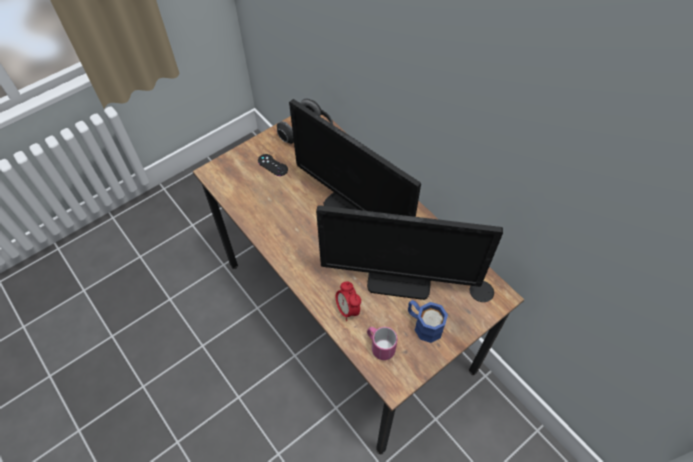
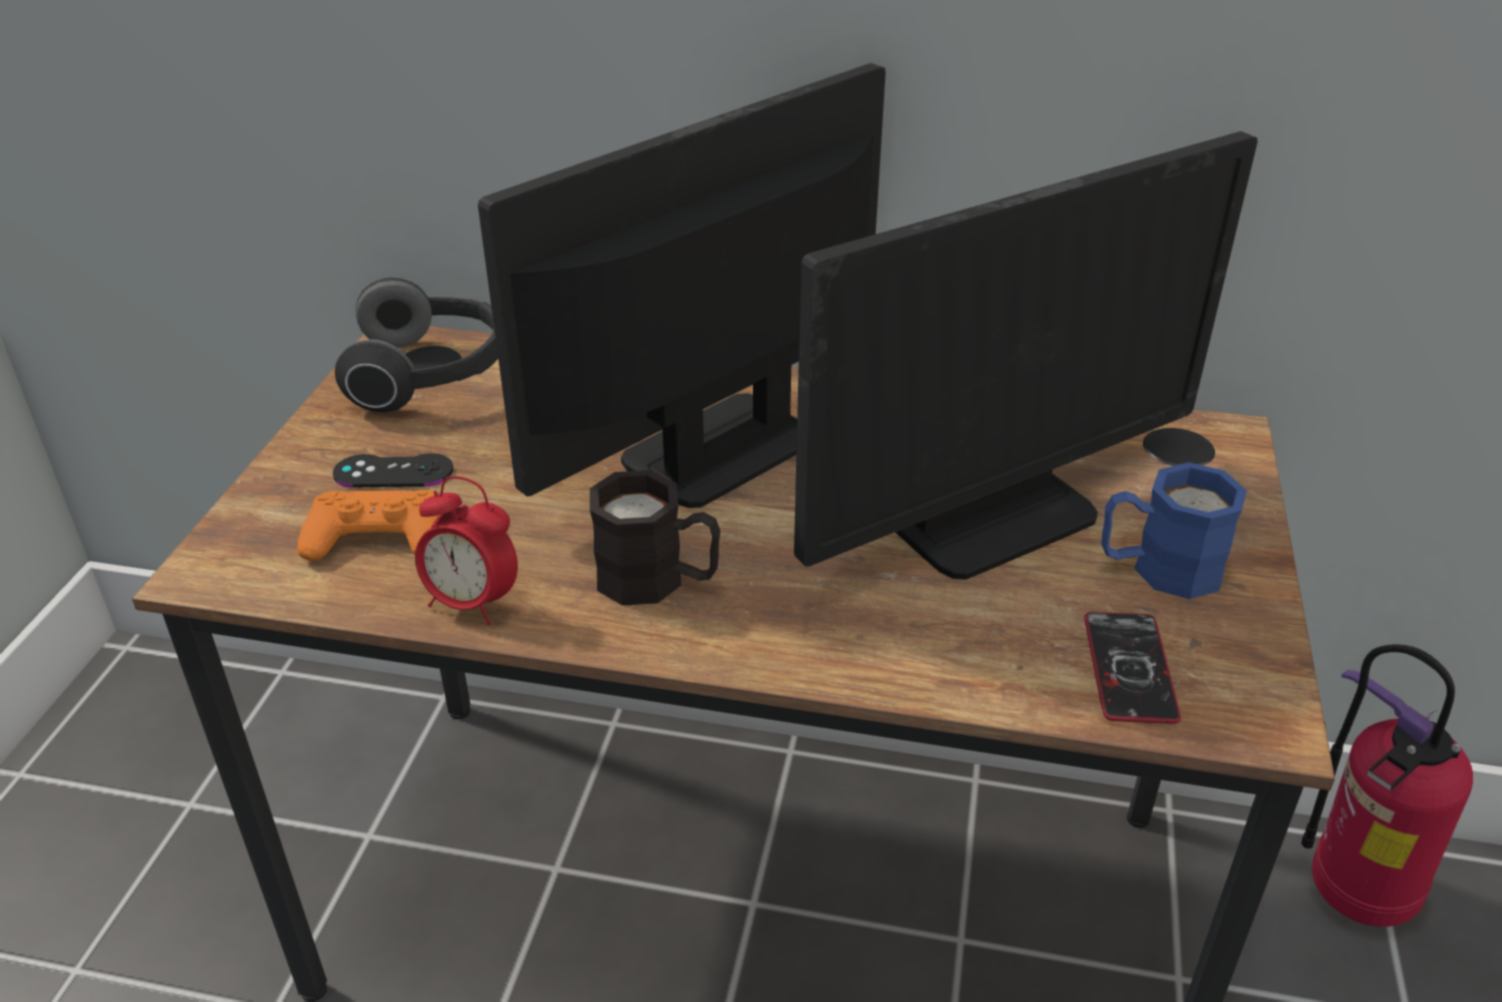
camera: 40 degrees left, 20 degrees down
monitor [289,99,421,217] -> monitor turned 135 degrees clockwise [478,63,886,508]
alarm clock [336,281,361,321] -> alarm clock moved to [415,476,518,626]
pink mug [367,327,397,360] -> phone [1084,612,1181,724]
none -> orange game controller [297,490,440,560]
none -> black mug [590,470,720,606]
none -> fire extinguisher [1301,644,1473,927]

